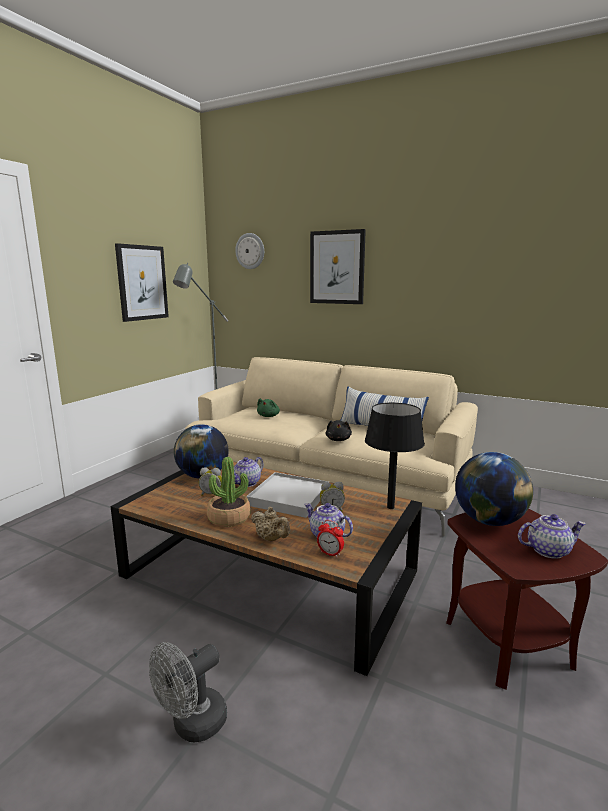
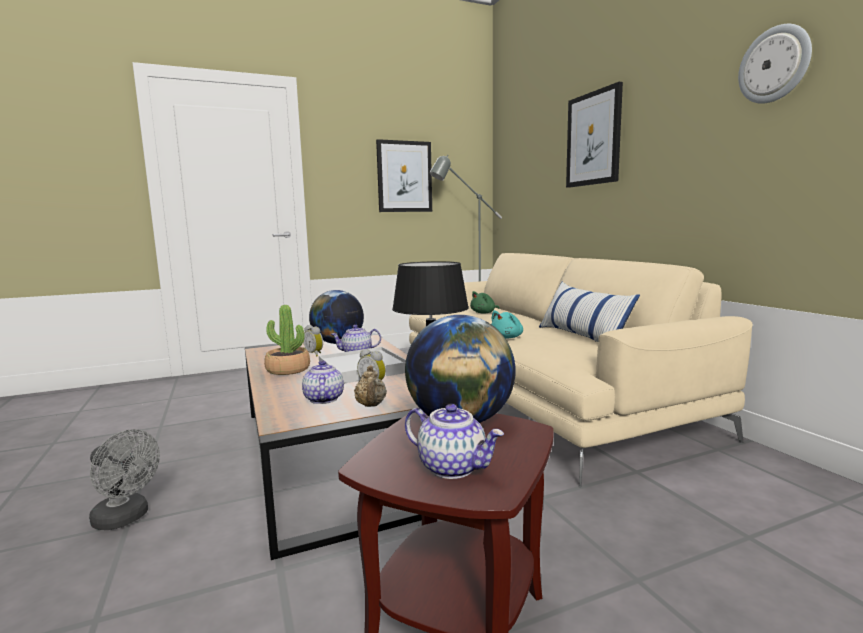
camera: 40 degrees right, 5 degrees down
grey fan [149,642,227,742] -> grey fan turned 150 degrees counterclockwise [89,429,160,530]
wall clock [235,233,264,269] -> wall clock moved to [738,24,812,104]
beige teapot [251,507,290,541] -> beige teapot moved to [354,365,387,407]
alarm clock [317,520,344,558] -> none
black plush toy [325,420,352,441] -> turquoise plush toy [491,310,523,338]

